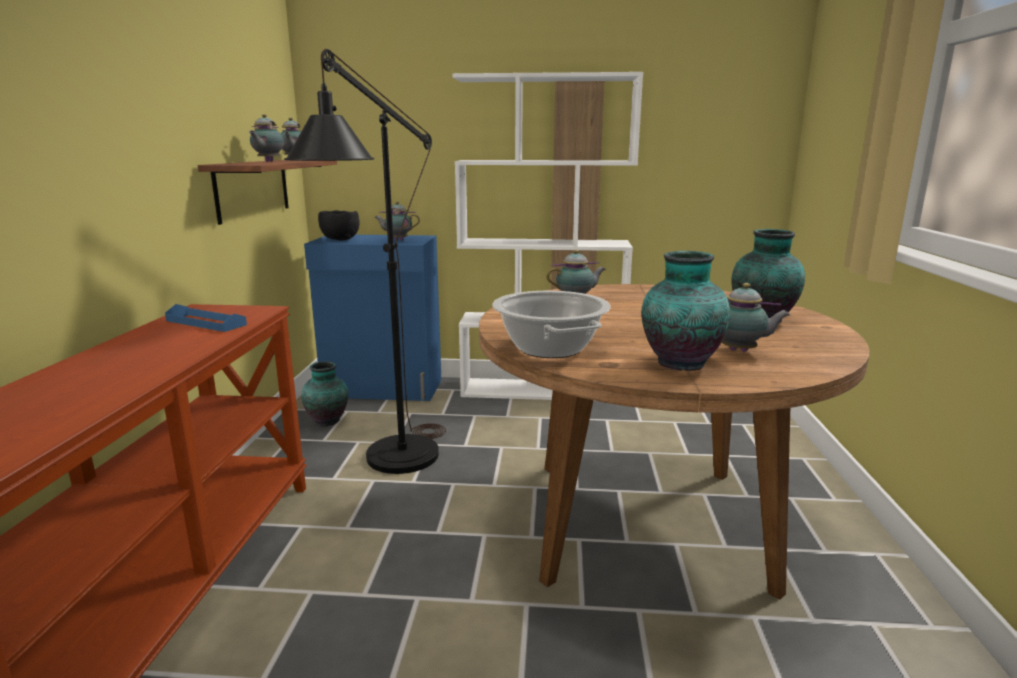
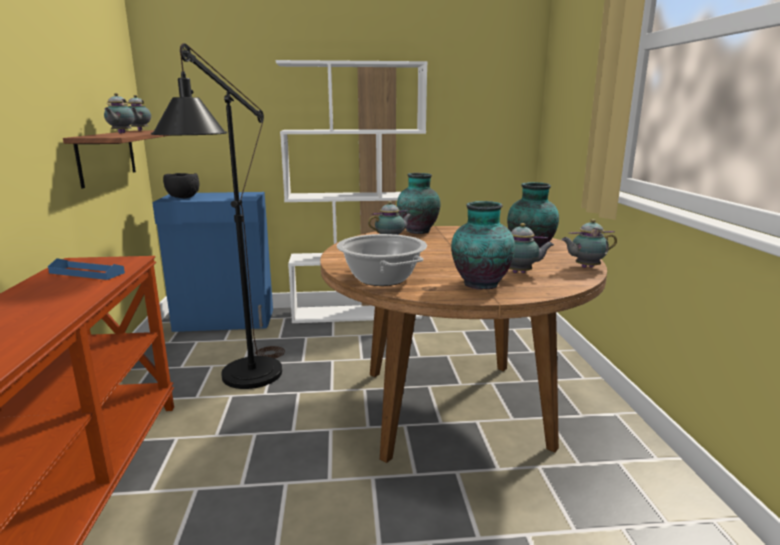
camera: 10 degrees left, 0 degrees up
vase [301,361,349,426] -> vase moved to [397,173,441,234]
teapot [374,201,420,241] -> teapot moved to [561,219,617,268]

